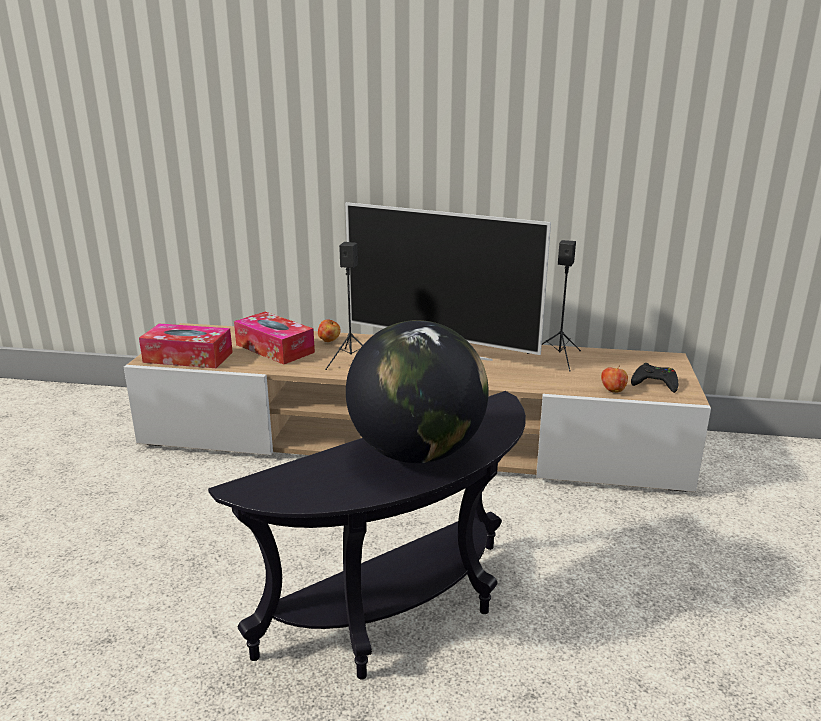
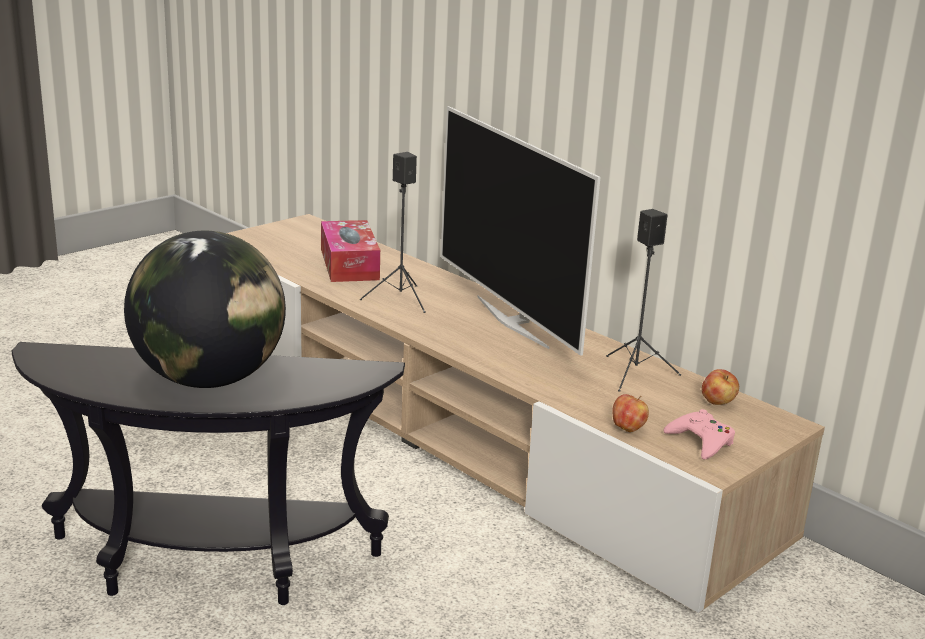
camera: 35 degrees right, 0 degrees up
tissue box [139,324,233,368] -> none
apple [318,319,341,342] -> apple moved to [702,369,739,405]
black game controller [631,363,678,393] -> pink game controller [663,409,735,460]

